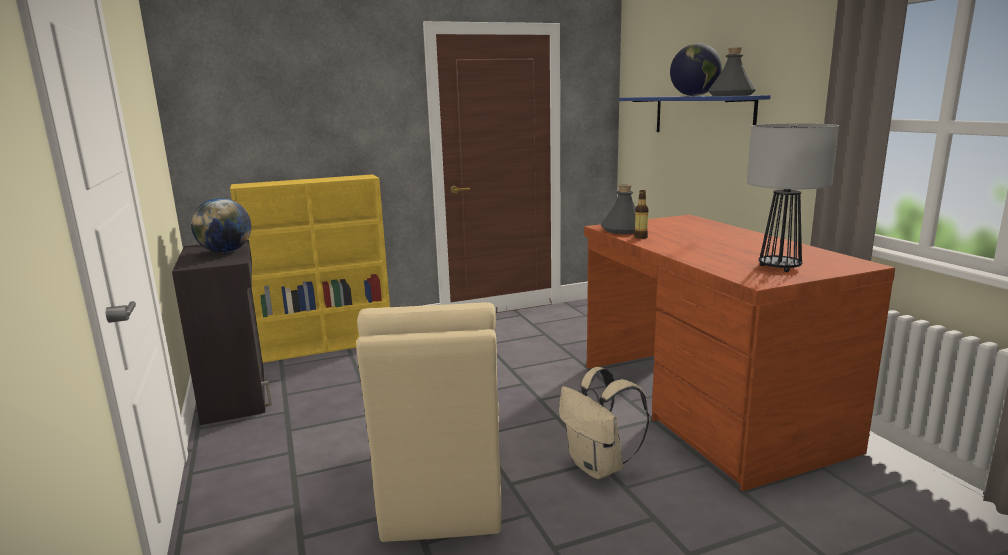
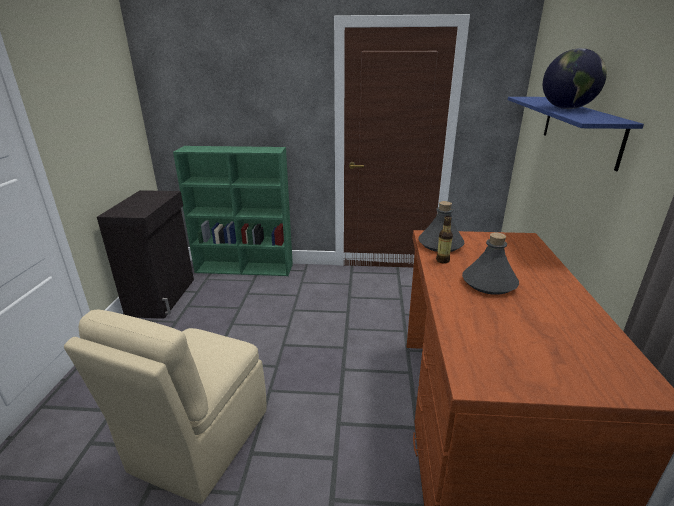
camera: 25 degrees right, 10 degrees up
globe [191,198,251,253] -> none
yellow bookcase [230,174,390,363] -> green bookcase [173,146,293,276]
beige backpack [559,367,649,479] -> none
grey bottle [708,48,757,96] -> grey bottle moved to [462,233,519,295]
table lamp [747,123,839,272] -> none

